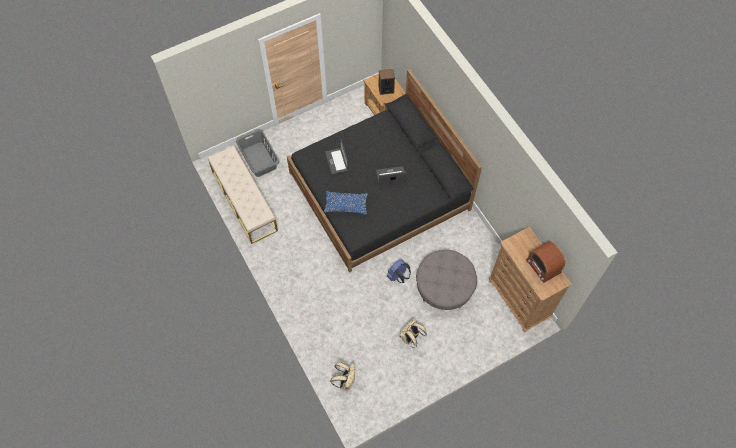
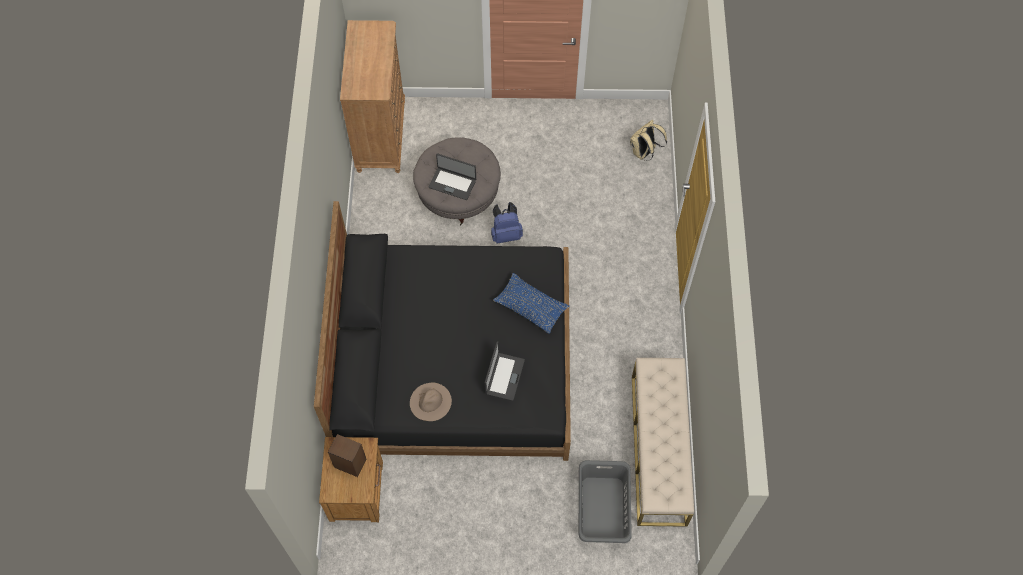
camera: 150 degrees left, 0 degrees up
laptop [376,166,407,184] -> laptop moved to [428,153,476,200]
beige backpack [399,318,427,348] -> none
radio [526,241,565,283] -> none
none -> beige hat [410,383,452,421]

